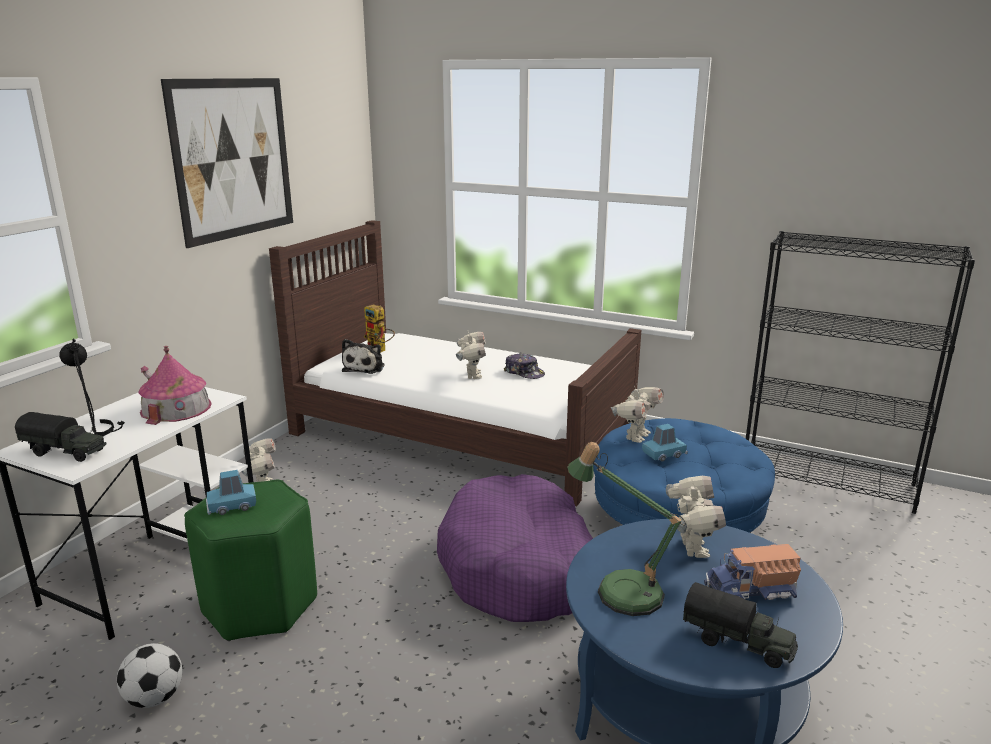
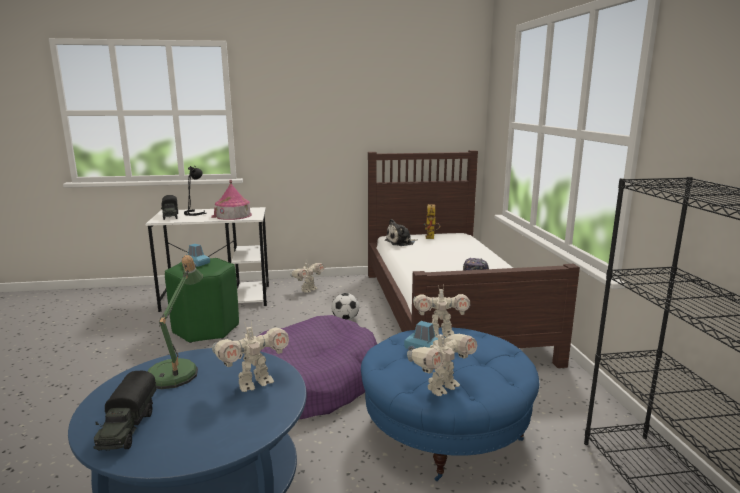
camera: 55 degrees right, 5 degrees down
football [117,643,182,708] -> football moved to [331,293,359,320]
picture [161,78,293,248] -> none
toy robot [456,331,486,379] -> toy robot moved to [407,329,477,396]
toy truck [704,544,801,600] -> none

